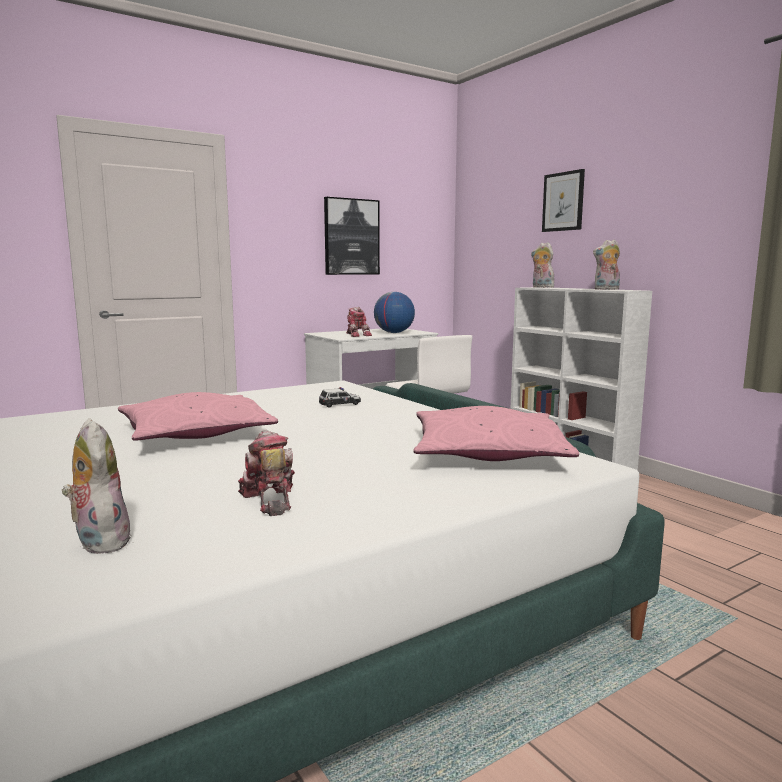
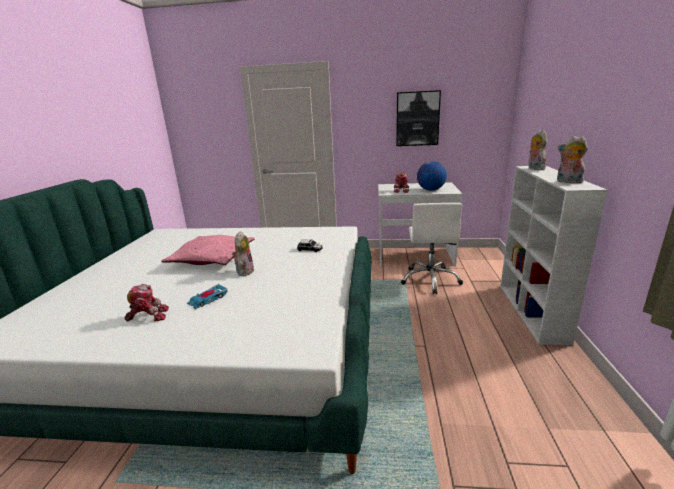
camera: 40 degrees right, 10 degrees up
plush toy [61,418,133,554] -> plush toy moved to [232,231,254,276]
toy robot [238,430,295,516] -> toy robot turned 60 degrees clockwise [124,284,169,321]
pink pillow [414,406,579,461] -> none
picture [542,169,585,232] -> none
none -> toy car [187,284,228,309]

